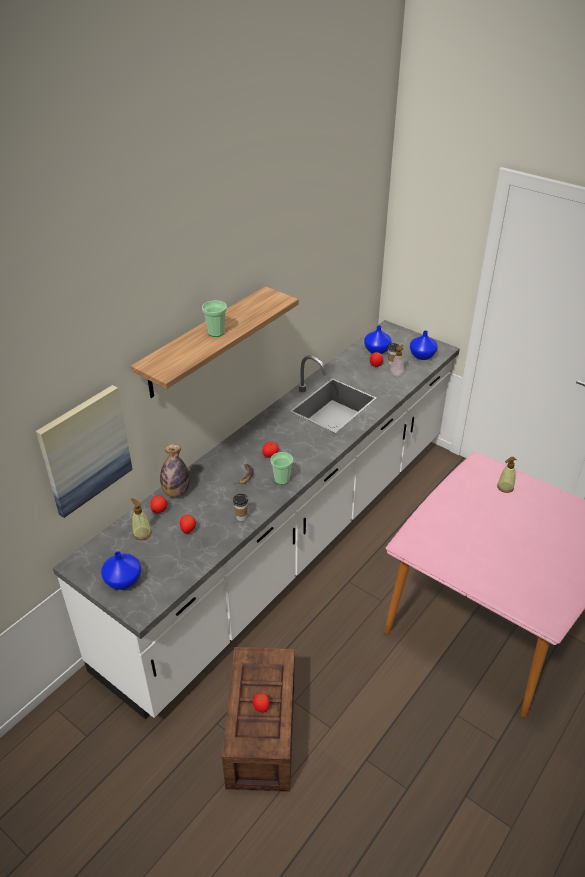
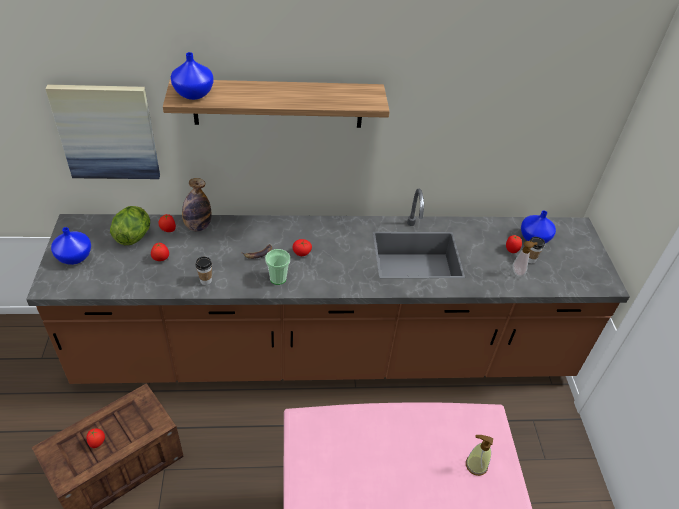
camera: 45 degrees right, 5 degrees up
white counter [53,320,460,719] -> brown counter [26,189,630,384]
soap dispenser [131,498,151,540] -> lettuce [110,206,150,245]
cup [202,300,227,337] -> none
blue vase [410,330,438,360] -> blue vase moved to [171,52,214,100]

